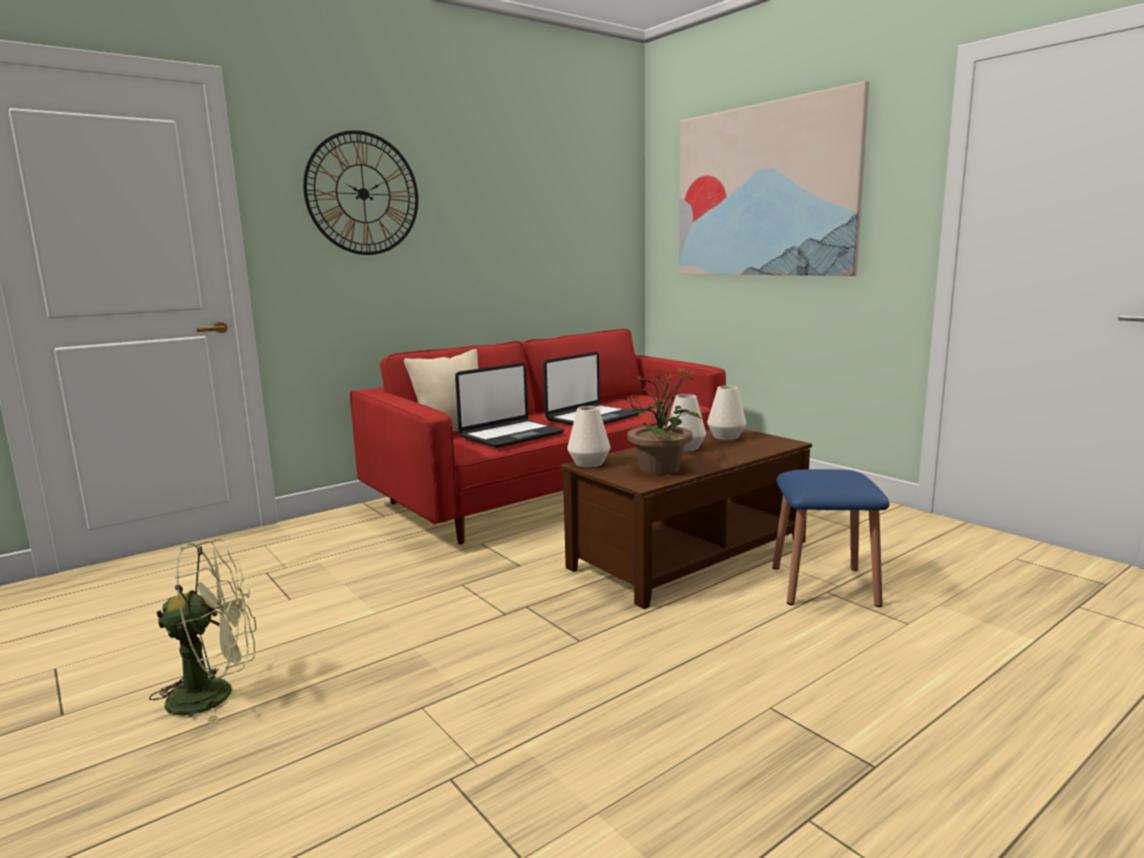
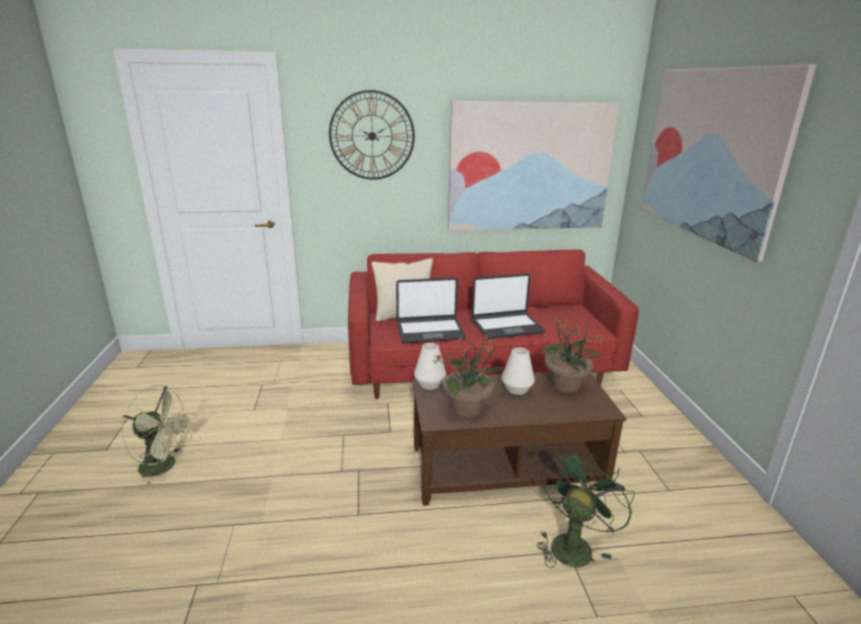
camera: 30 degrees right, 10 degrees up
white vase [707,386,746,440] -> potted plant [541,316,604,393]
blue stool [772,469,890,607] -> green fan [537,448,635,568]
none -> picture [448,101,620,230]

